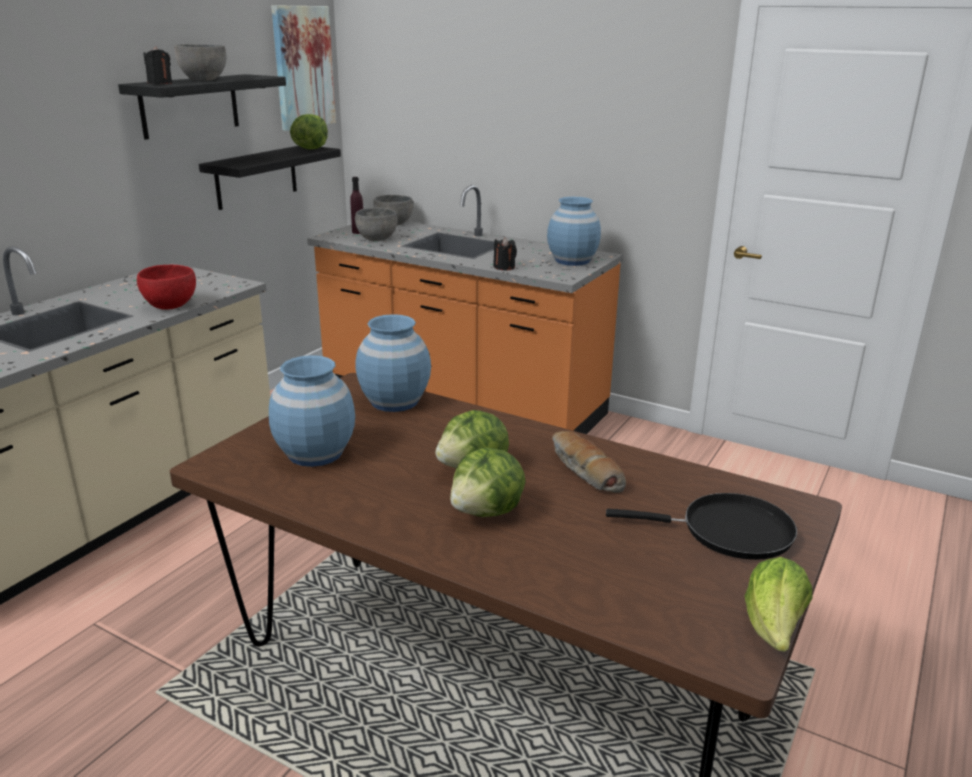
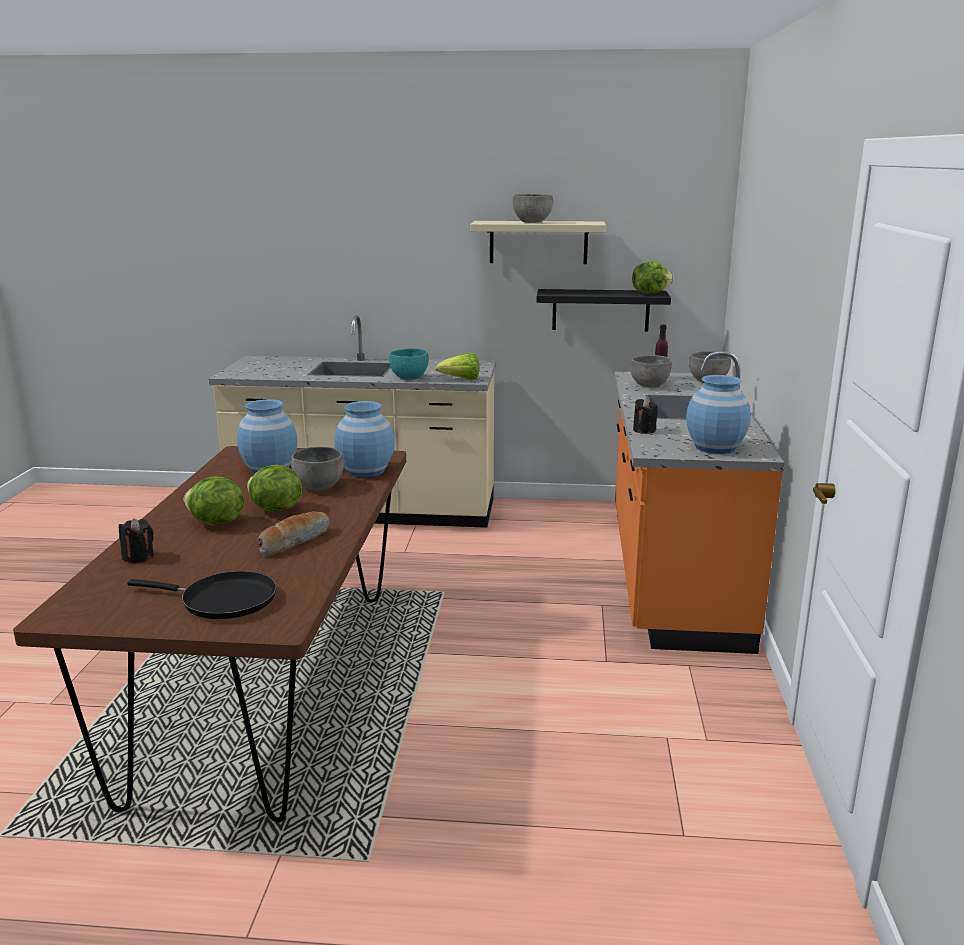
camera: 65 degrees right, 5 degrees down
black shelf [118,74,286,140] -> beige shelf [470,221,606,264]
red bowl [137,265,196,310] -> turquoise bowl [389,348,429,380]
black candle [144,46,172,84] -> black candle moved to [119,519,154,563]
picture [271,5,336,131] -> none
black frying pan [606,493,797,560] -> black frying pan turned 60 degrees counterclockwise [127,571,276,619]
lettuce [745,557,813,652] -> lettuce moved to [435,353,479,380]
none -> grey bowl [291,447,344,491]

